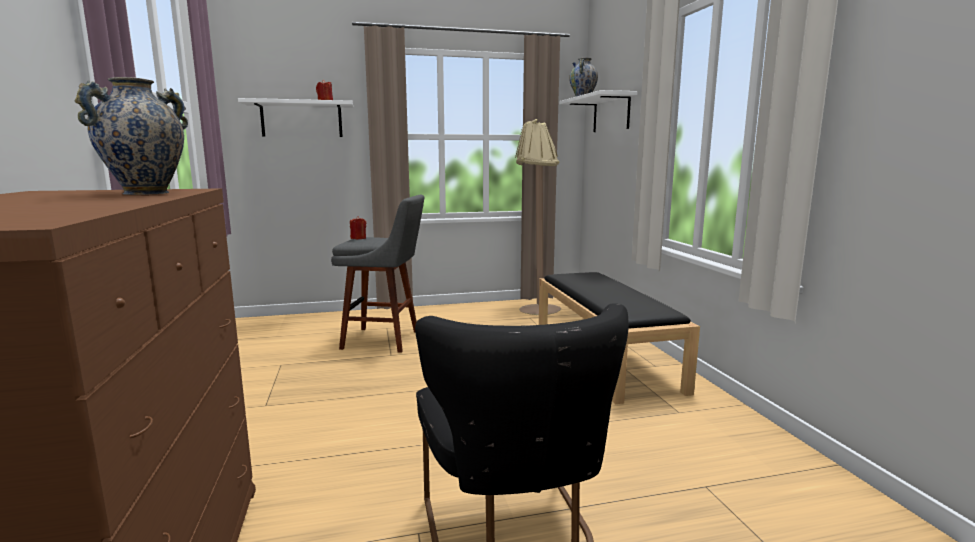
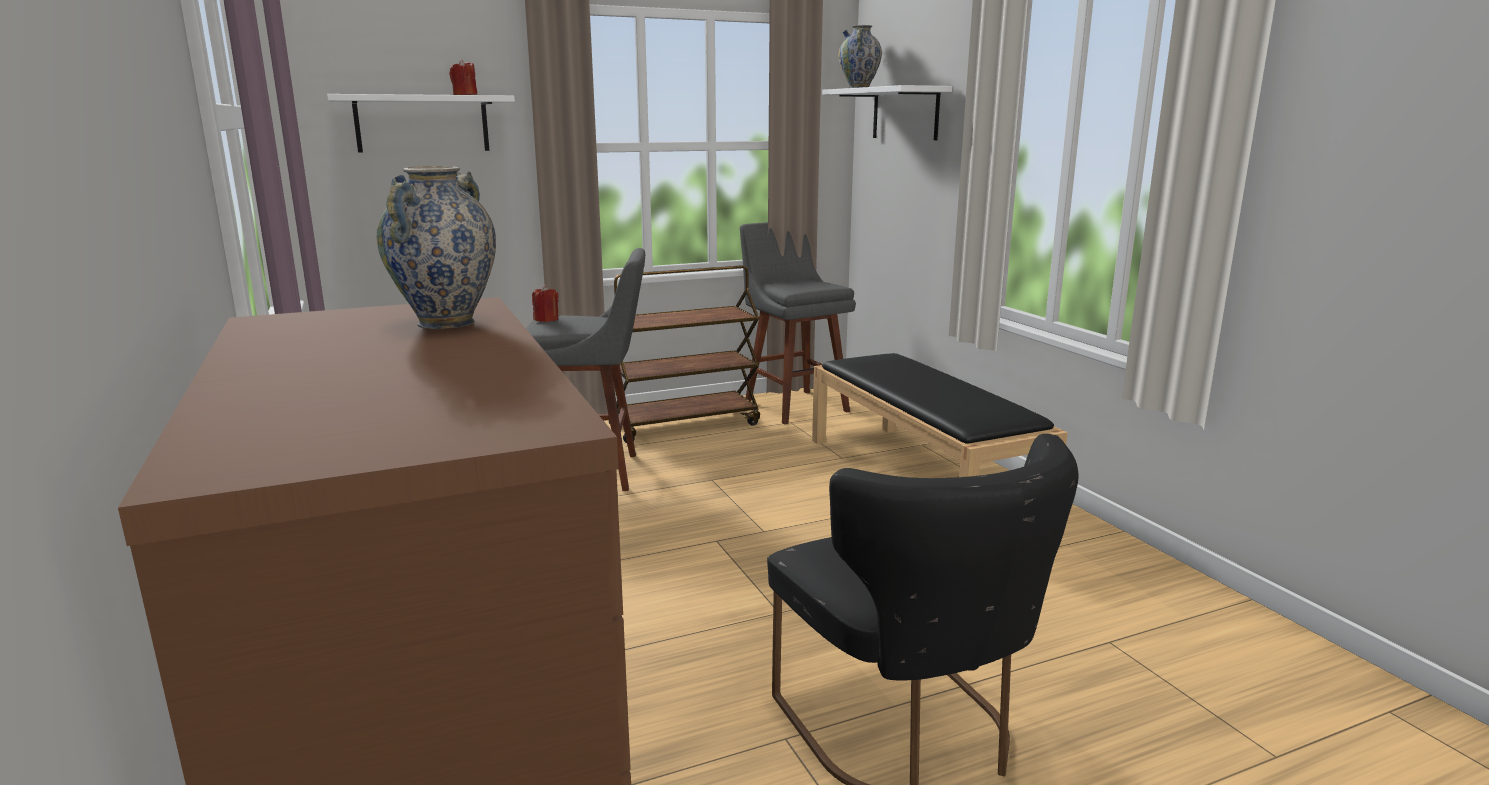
camera: 10 degrees left, 5 degrees up
beige floor lamp [515,119,561,315] -> grey stool [740,222,856,425]
none -> brown cart [609,265,760,443]

